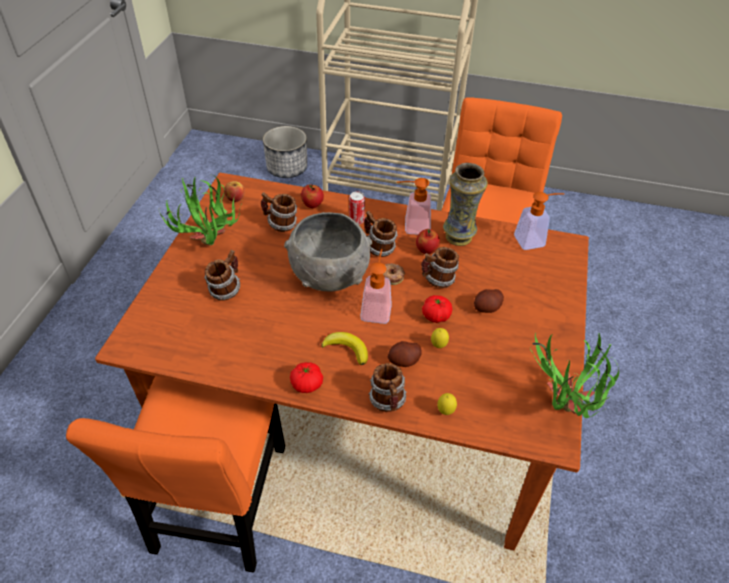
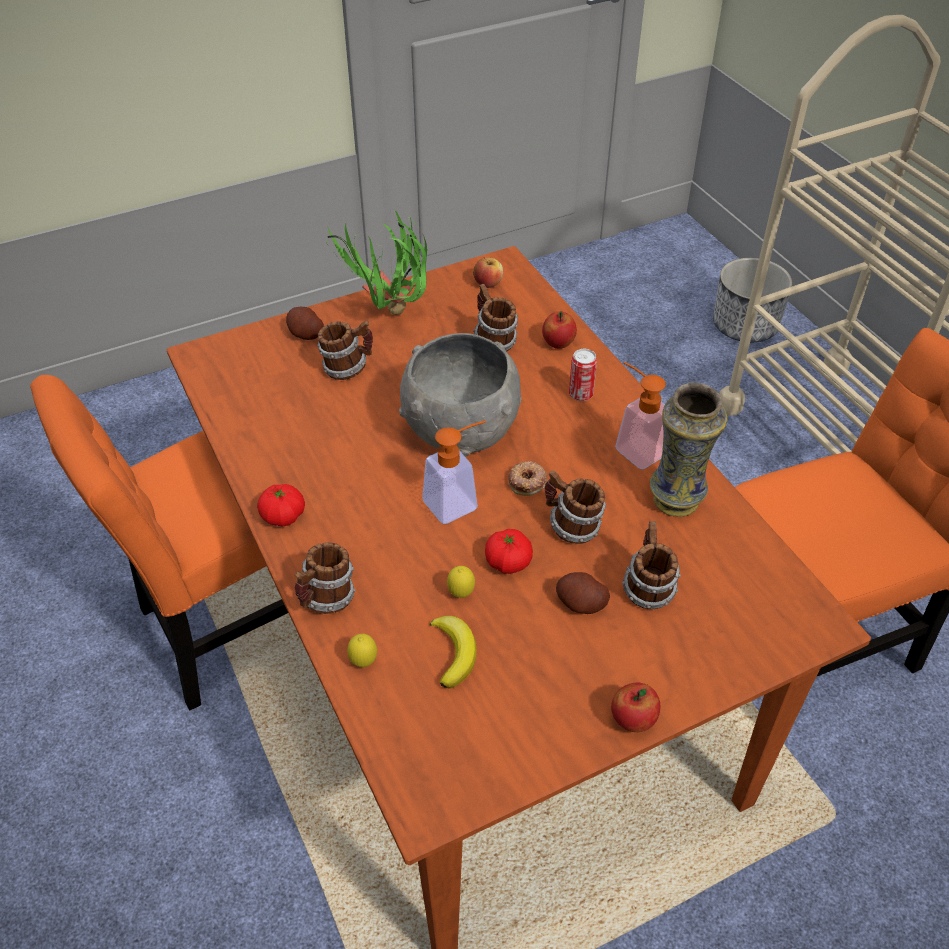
camera: 50 degrees right, 0 degrees up
banana [321,332,368,365] -> banana moved to [430,616,477,689]
mug [364,211,398,257] -> mug moved to [622,521,681,609]
potato [388,341,422,367] -> potato moved to [286,307,324,340]
apple [416,229,440,254] -> apple moved to [611,683,660,732]
soap dispenser [514,192,565,250] -> none
potted plant [530,333,619,418] -> none

